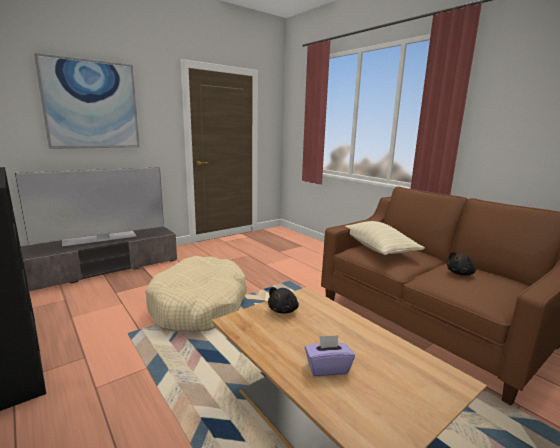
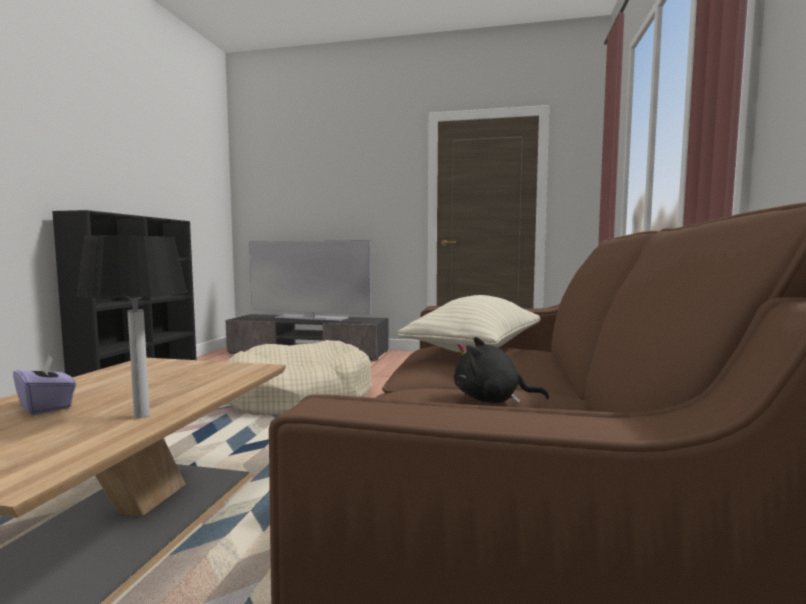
camera: 50 degrees right, 10 degrees down
picture [34,53,140,149] -> none
black plush toy [268,287,299,313] -> none
none -> table lamp [76,235,187,418]

